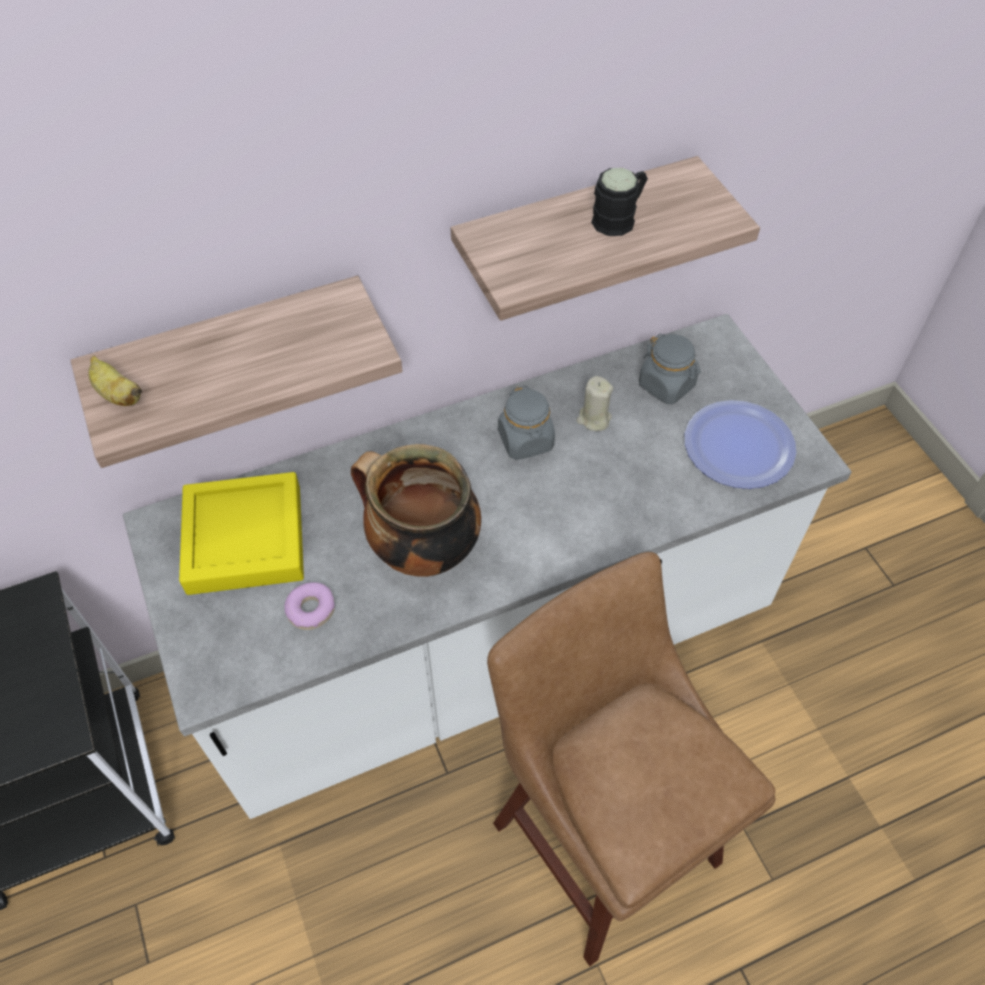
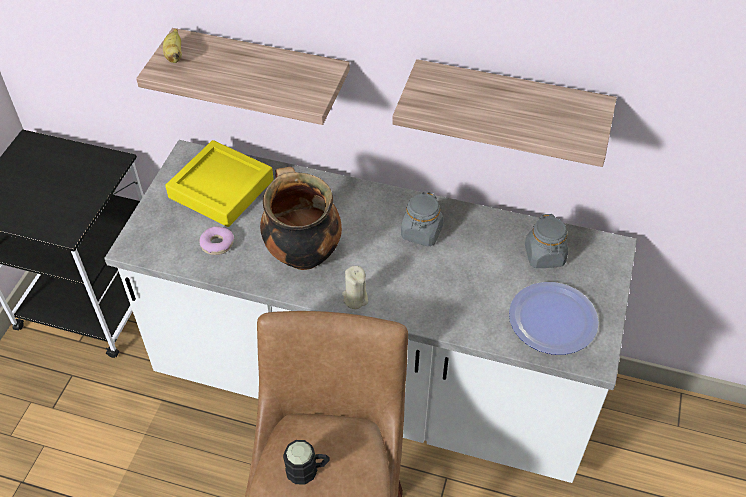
camera: 40 degrees right, 5 degrees down
beige candle [577,376,613,431] -> beige candle moved to [342,266,368,309]
black mug [591,168,648,236] -> black mug moved to [283,440,330,485]

